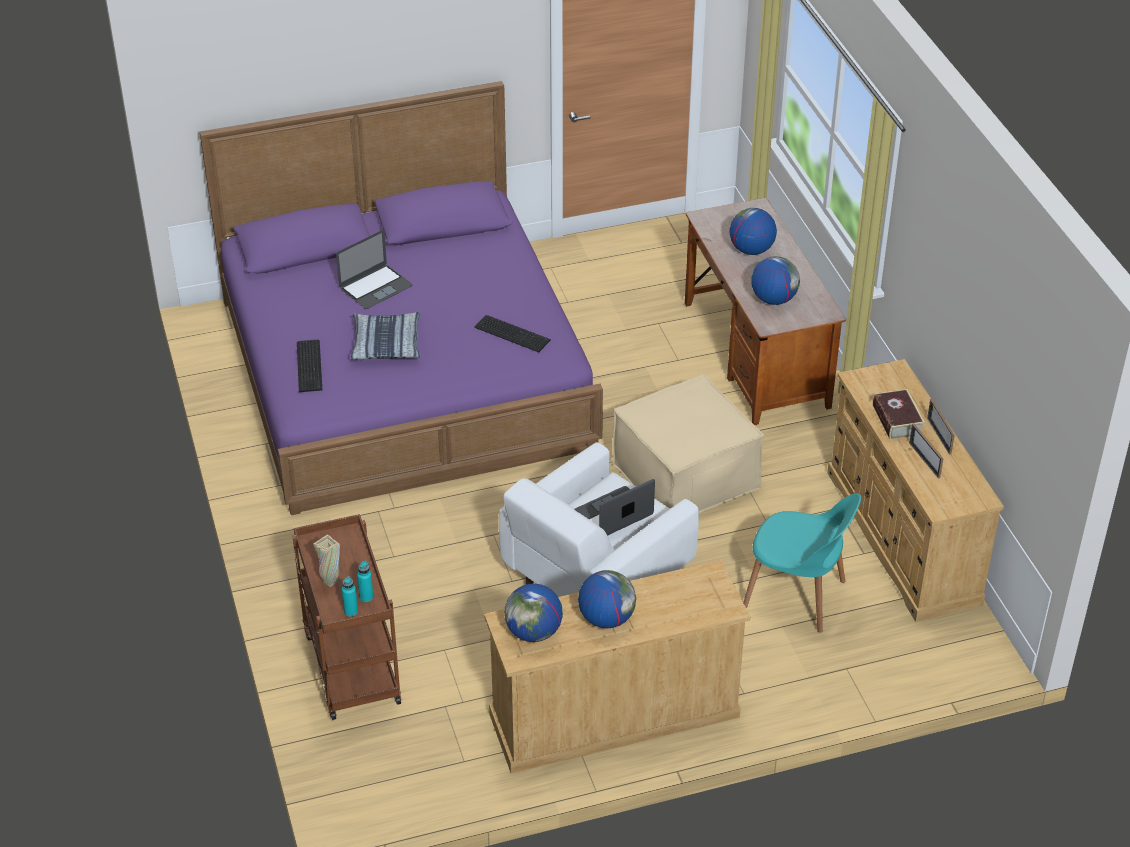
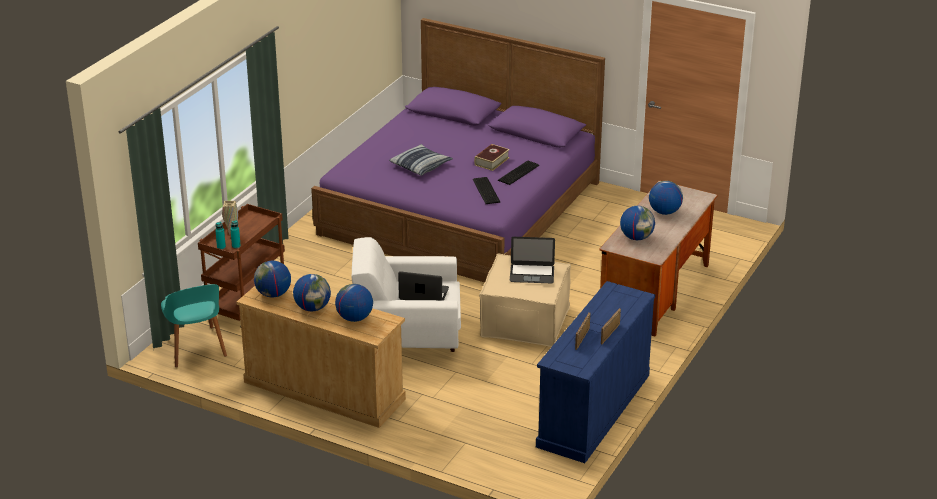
camera: 45 degrees right, 10 degrees down
keyboard [297,340,322,392] -> keyboard moved to [498,161,539,185]
laptop [336,230,413,309] -> laptop moved to [510,237,555,283]
turquoise chair [743,493,861,632] -> turquoise chair moved to [161,284,227,367]
beige dresser [827,359,1004,622] -> blue dresser [536,281,655,463]
book [873,389,925,440] -> book moved to [474,144,510,171]
none -> globe [335,284,373,322]

